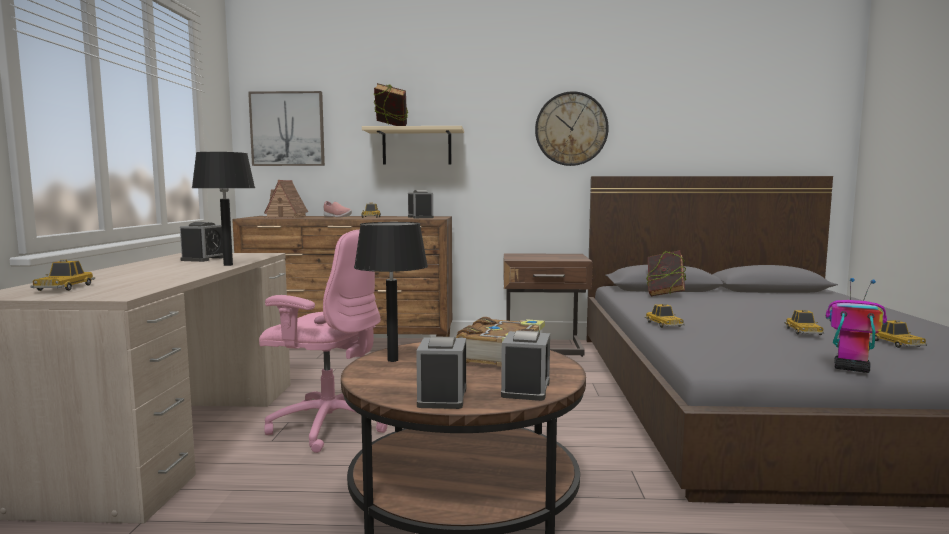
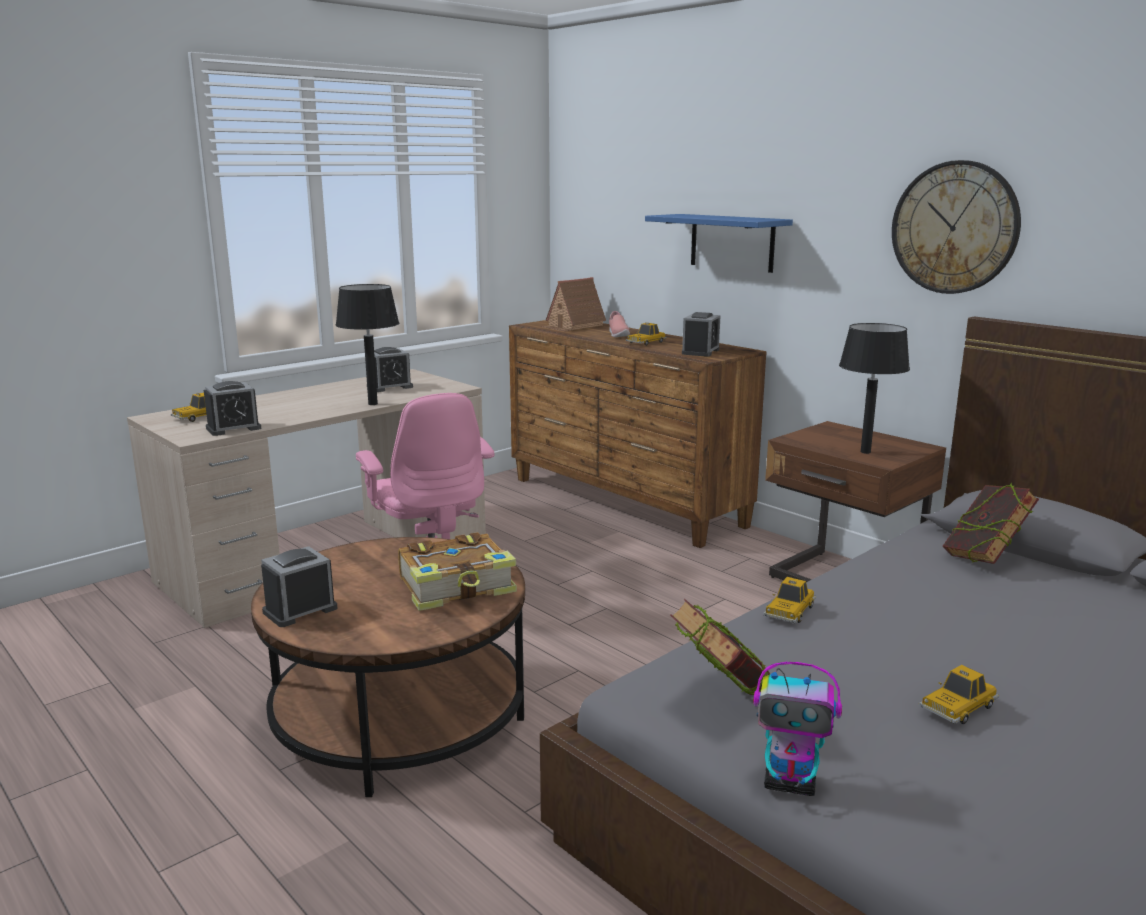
camera: 45 degrees right, 10 degrees up
picture [248,91,325,166] -> none
black table lamp [354,222,428,362] -> black table lamp moved to [839,323,910,454]
beige shelf [362,126,464,165] -> blue shelf [645,214,793,273]
book [374,83,408,126] -> book moved to [670,599,770,695]
alarm clock [501,330,550,401] -> alarm clock moved to [204,381,261,436]
toy robot [826,278,887,373] -> toy robot turned 120 degrees clockwise [753,662,842,796]
toy car [870,320,928,348] -> none

